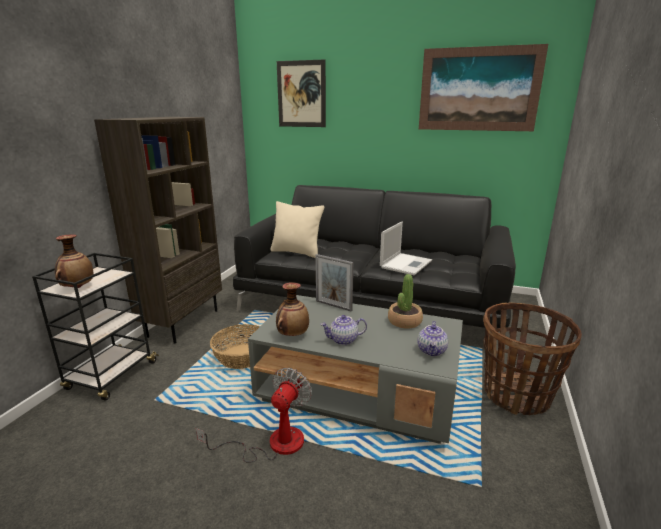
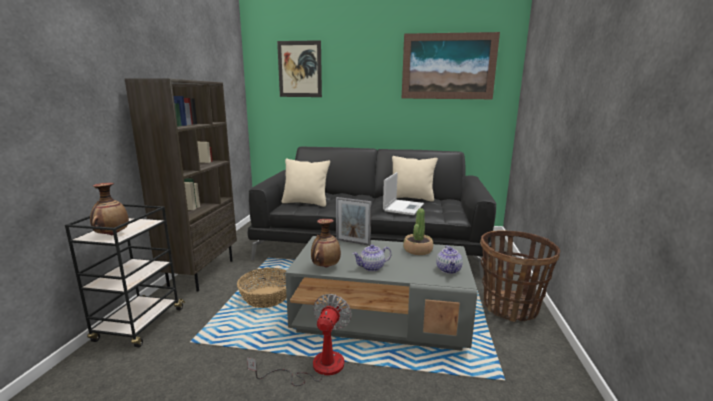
camera: 10 degrees left, 5 degrees down
none -> beige pillow [392,156,438,202]

